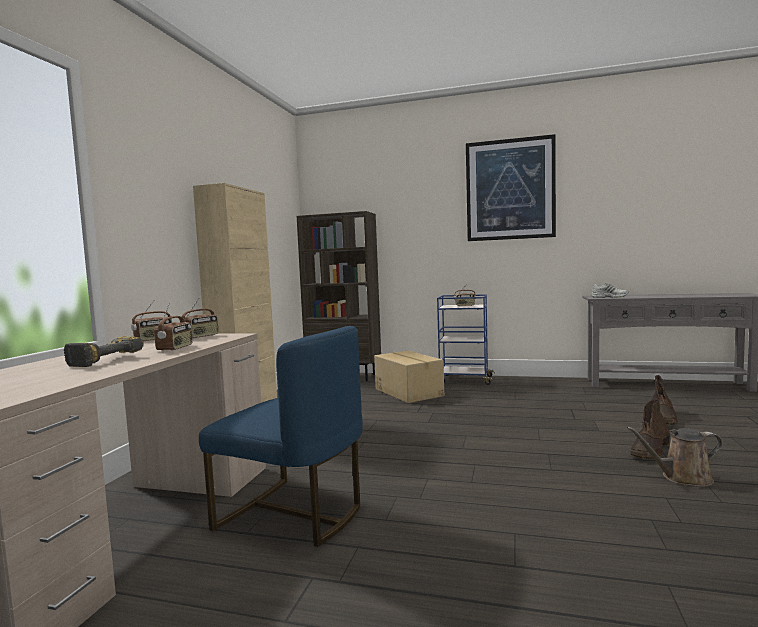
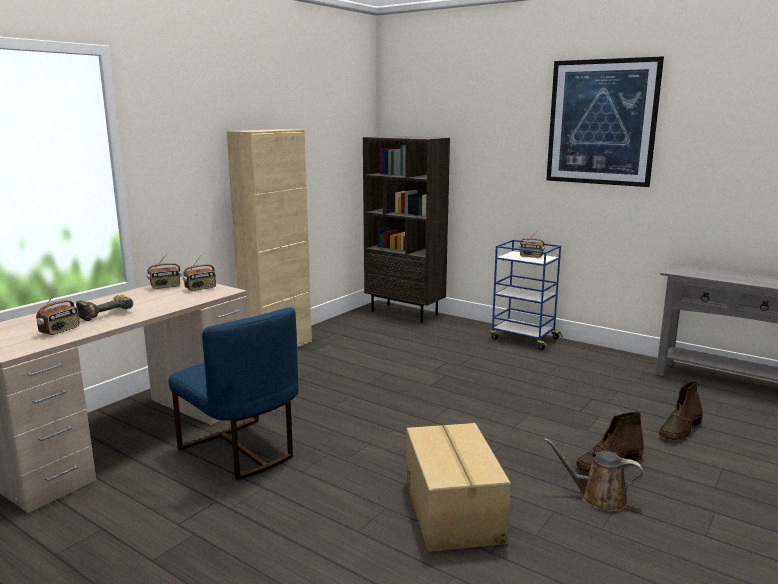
camera: 20 degrees right, 10 degrees up
radio [154,303,193,351] -> radio moved to [36,289,80,335]
cardboard box [374,351,444,403] -> cardboard box moved to [406,423,511,552]
white shoe [591,283,628,298] -> none

